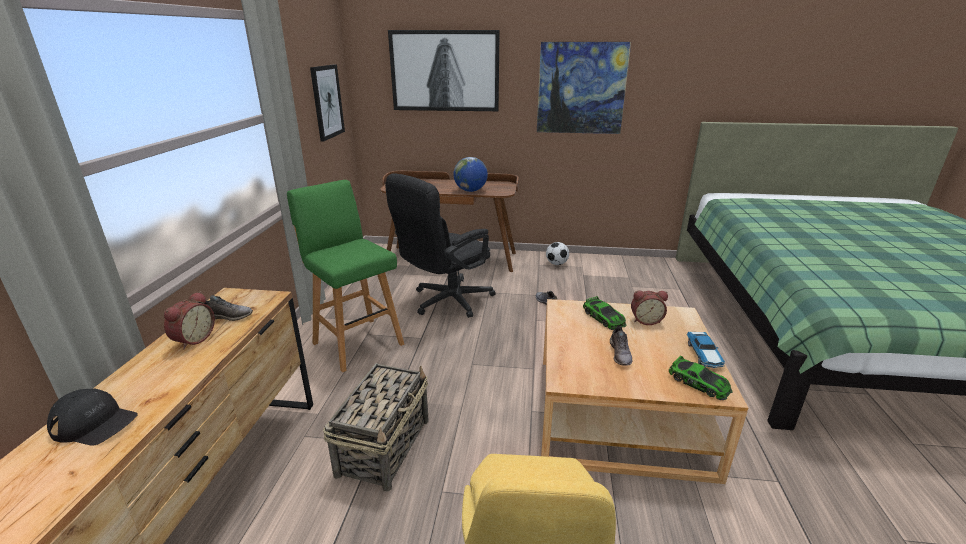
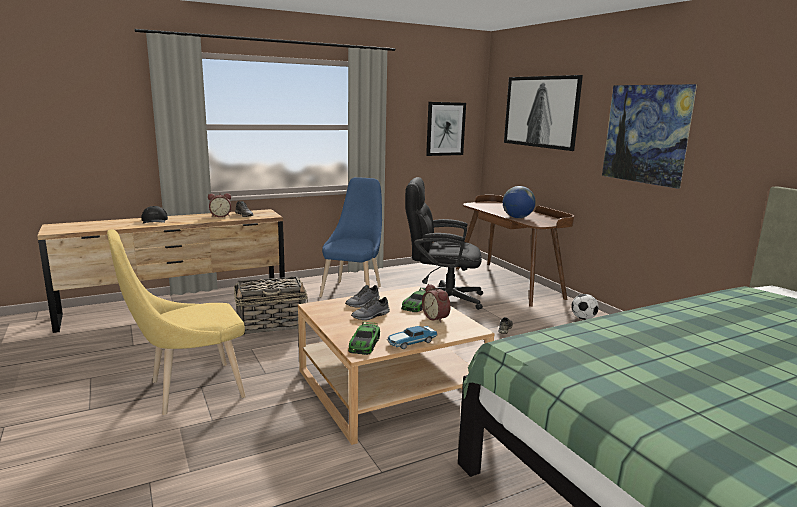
camera: 55 degrees right, 10 degrees down
green stool [287,180,404,372] -> blue chair [319,177,382,297]
none -> grey shoe [345,285,380,308]

